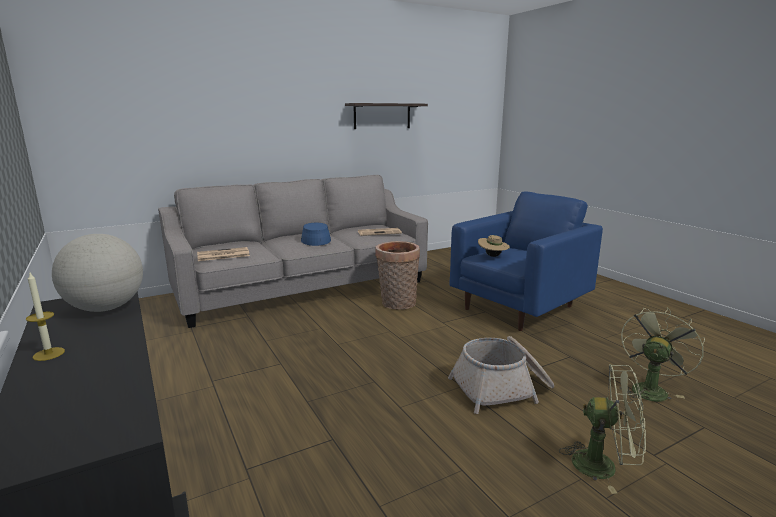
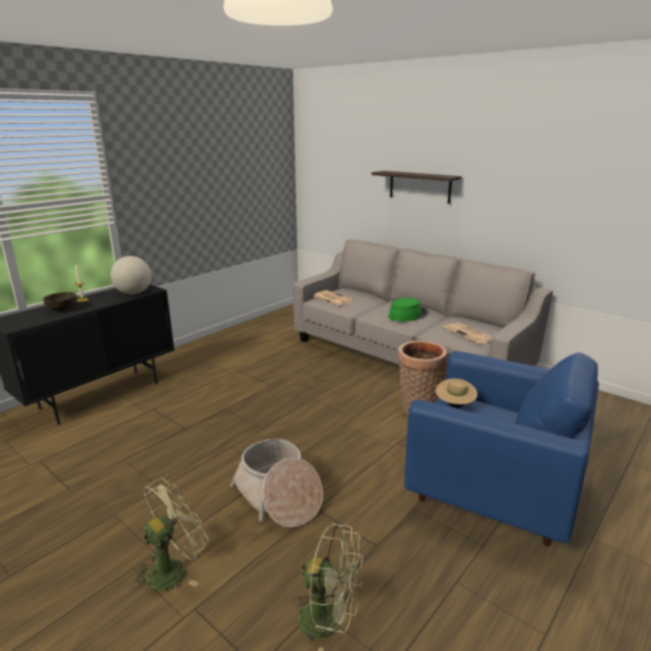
camera: 70 degrees right, 5 degrees up
blue hat [301,223,331,246] -> green hat [389,298,428,322]
shelf [345,103,428,129] -> shelf moved to [371,171,462,204]
green fan [559,364,646,494] -> green fan turned 135 degrees counterclockwise [132,478,209,591]
none -> brown bowl [43,292,77,311]

